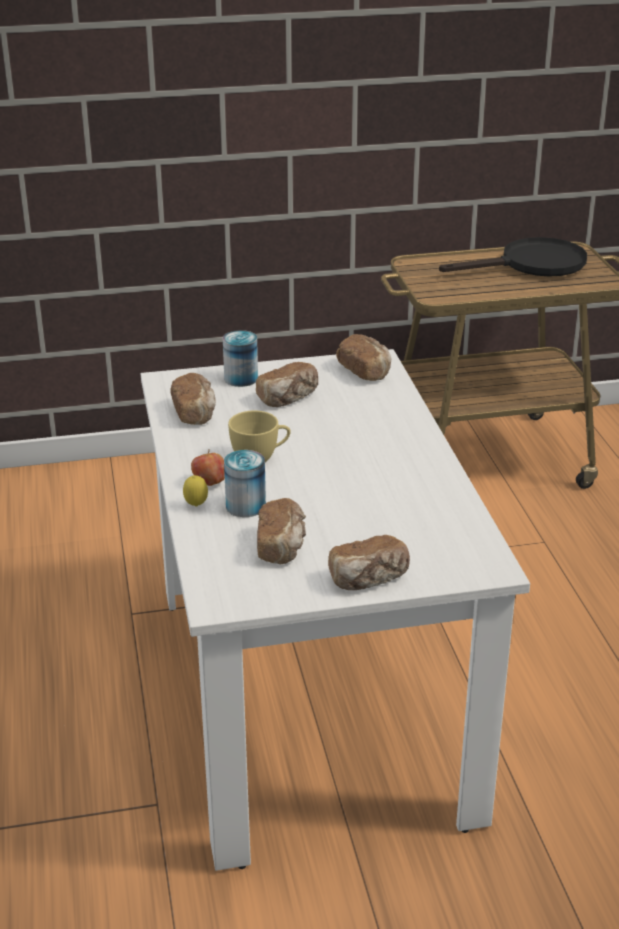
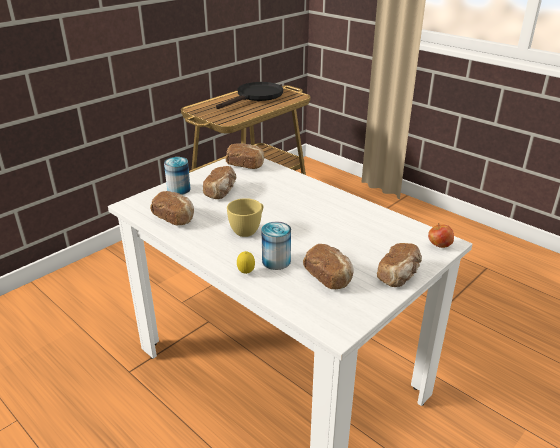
camera: 35 degrees left, 0 degrees up
apple [191,449,225,486] -> apple moved to [428,223,454,248]

